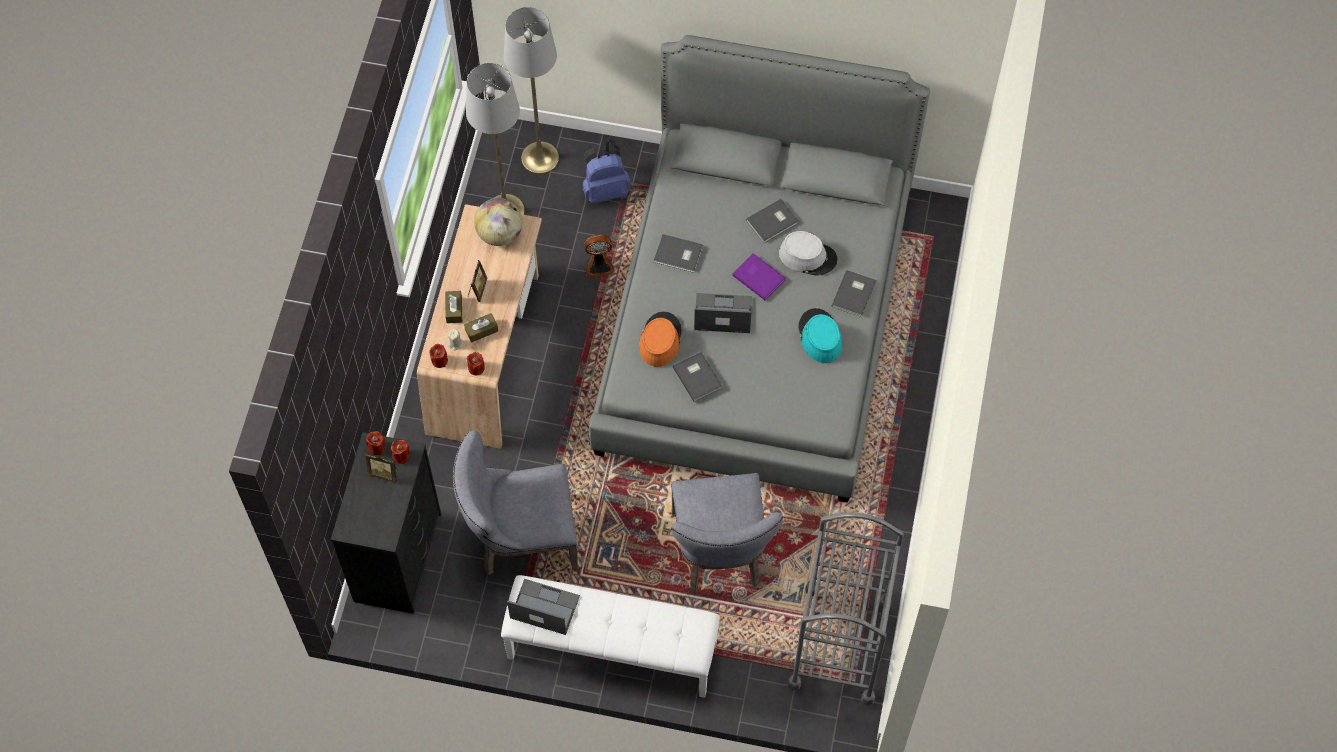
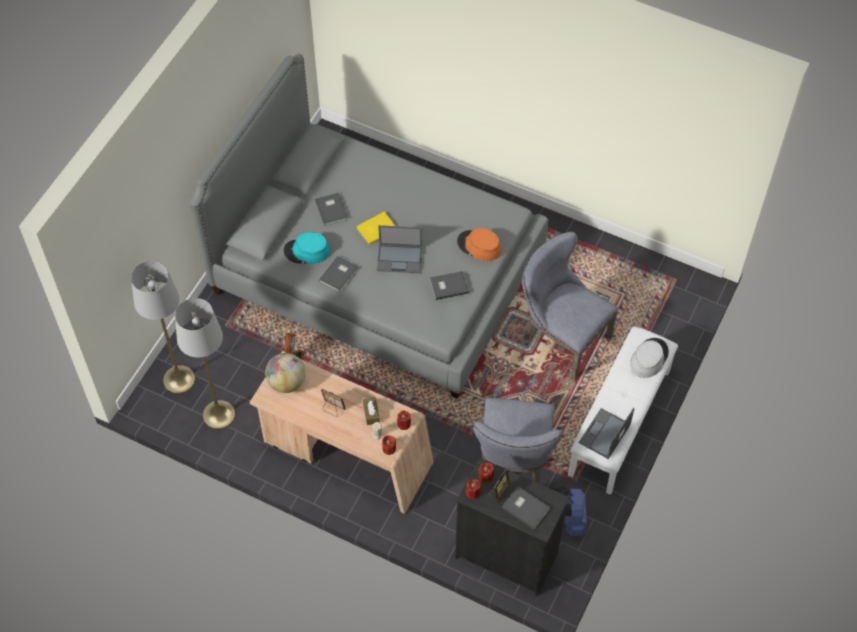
camera: 75 degrees left, 5 degrees down
brown tissue box [445,291,462,323] -> none
blue backpack [582,139,631,204] -> blue backpack moved to [554,486,587,536]
orange hat [639,312,682,367] -> orange hat moved to [457,228,502,261]
grey chair [671,473,783,594] -> grey chair turned 150 degrees counterclockwise [522,231,618,380]
laptop [694,293,752,333] -> laptop turned 105 degrees counterclockwise [377,225,422,273]
purple book [732,253,785,300] -> yellow book [356,212,395,245]
grey hat [779,231,838,276] -> grey hat moved to [630,338,669,378]
grey cart [787,513,904,705] -> none
turquoise hat [798,308,842,363] -> turquoise hat moved to [283,232,331,264]
grey book [832,270,876,317] -> grey book moved to [502,486,550,530]

